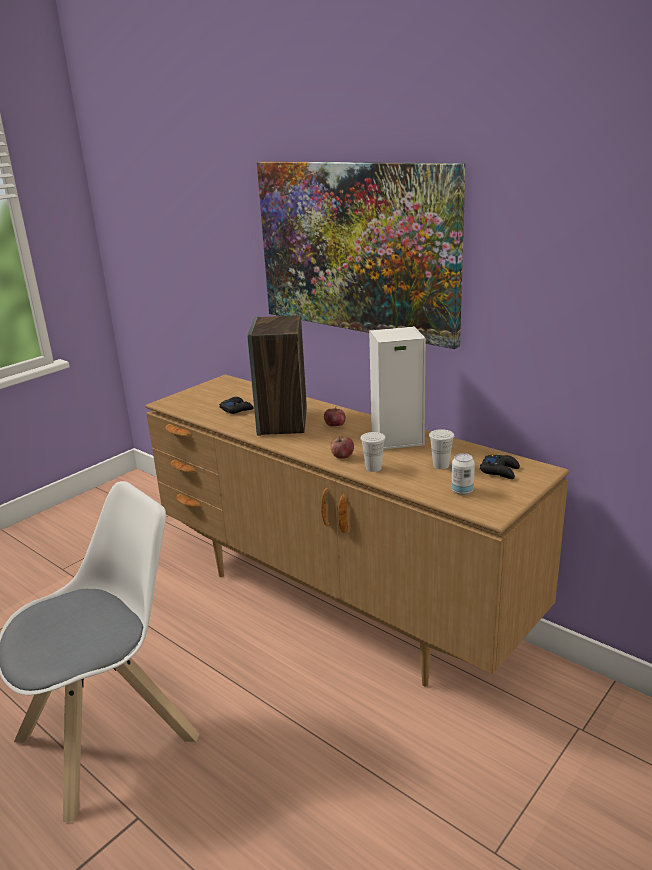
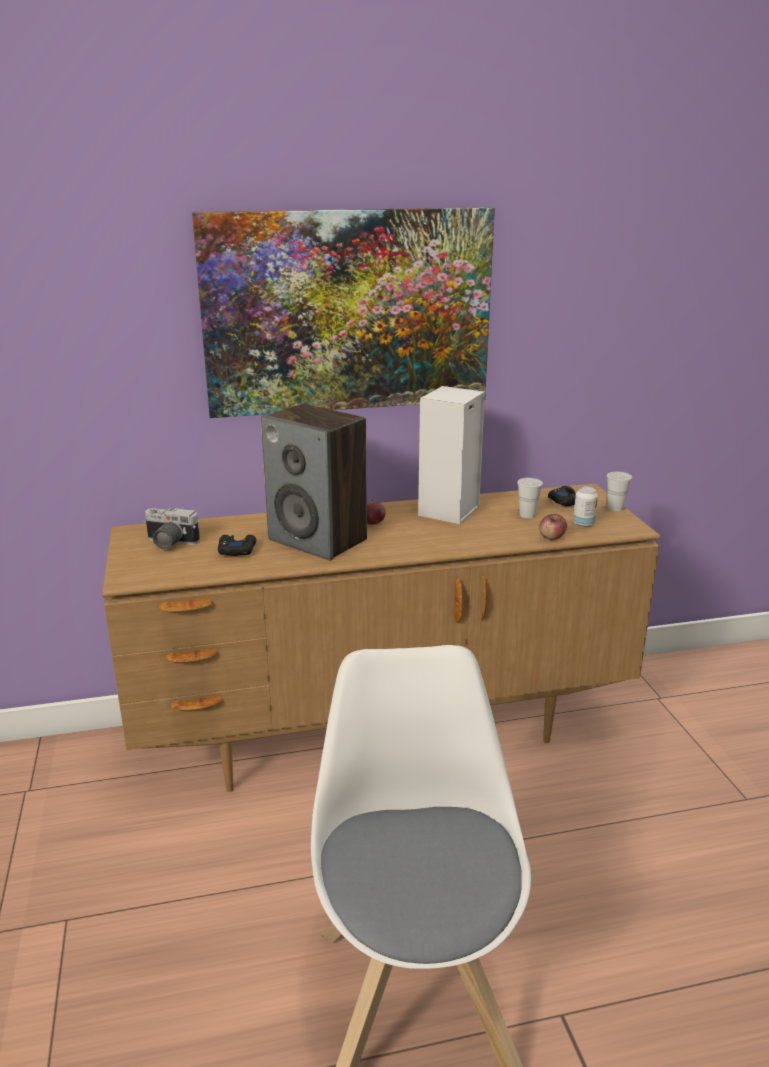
camera: 55 degrees left, 0 degrees up
apple [331,436,354,459] -> apple moved to [539,514,567,540]
white cup [361,432,386,472] -> white cup moved to [606,472,632,511]
none -> camera [143,508,200,550]

